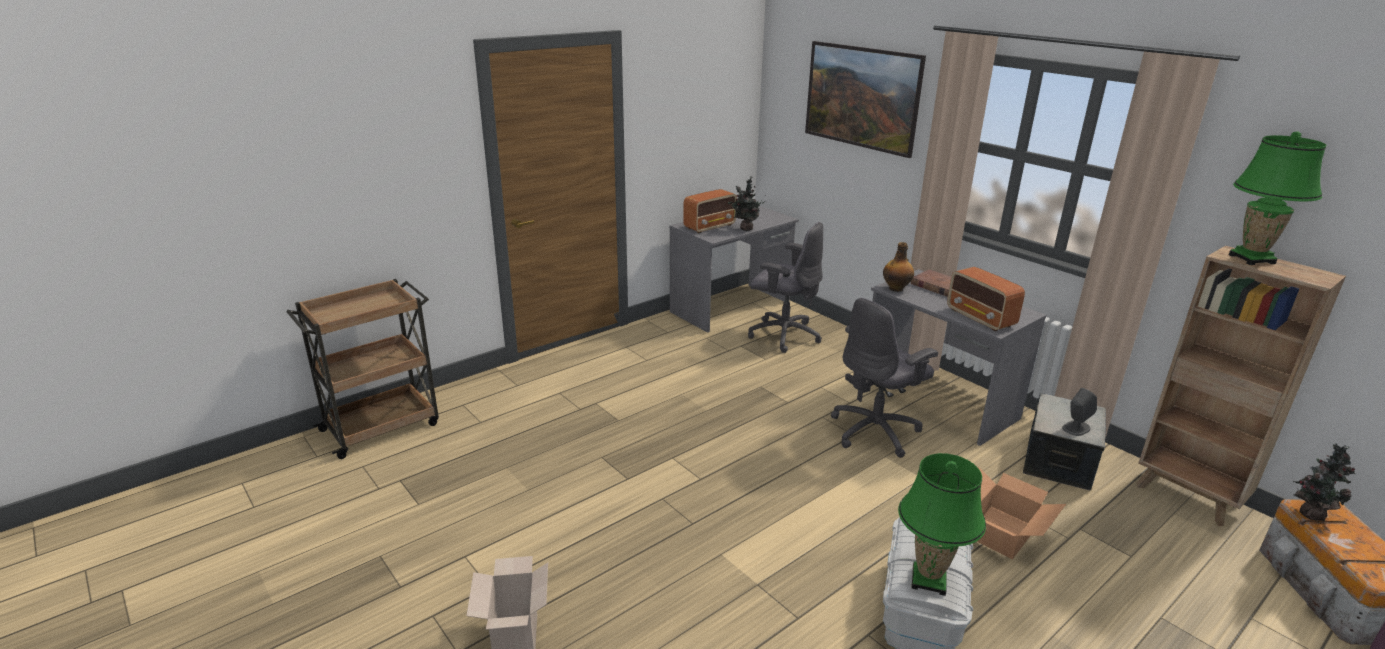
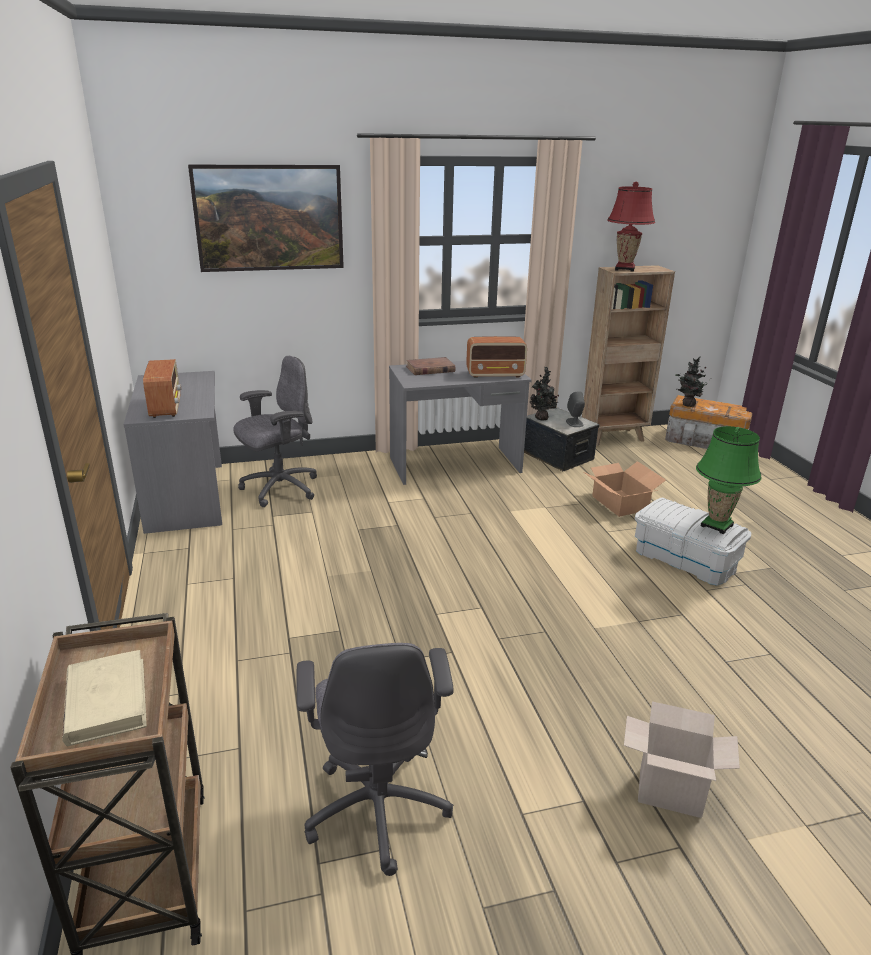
camera: 65 degrees left, 0 degrees up
potted plant [728,176,765,231] -> potted plant moved to [529,367,559,421]
grey office chair [831,298,938,458] -> grey office chair moved to [297,643,454,876]
bottle [883,242,914,292] -> none
green table lamp [1229,131,1326,265] -> red table lamp [607,182,655,272]
none -> beige book [62,650,147,746]

